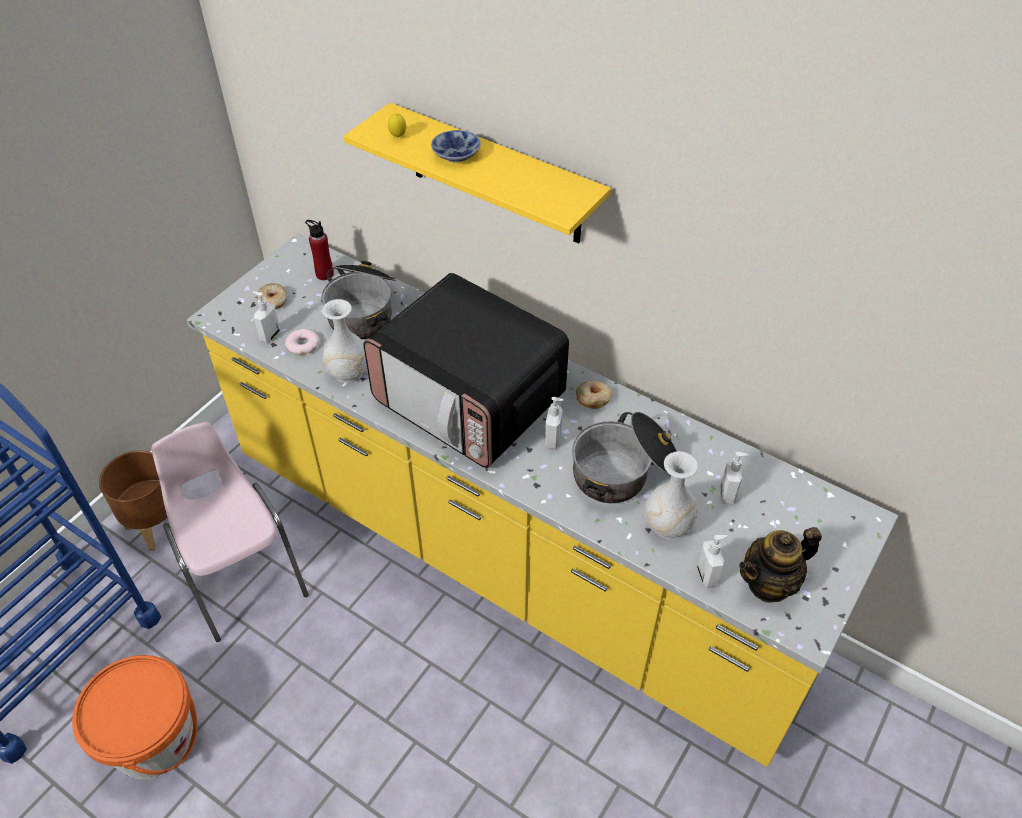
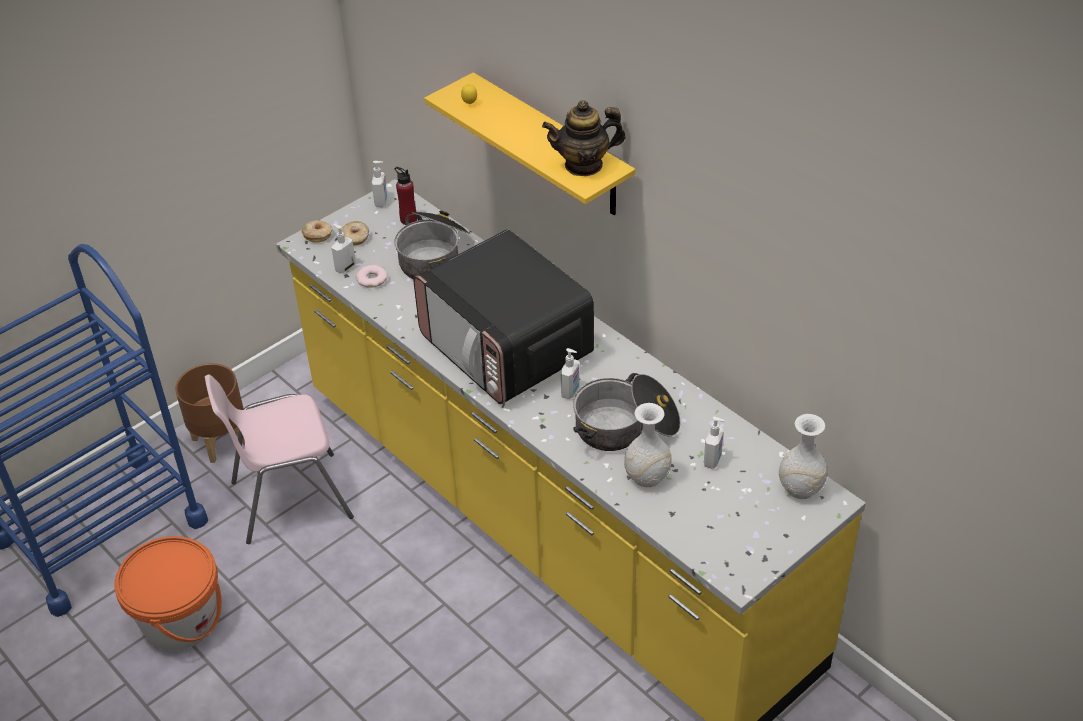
camera: 15 degrees right, 5 degrees down
pink chair [151,422,309,642] -> pink chair turned 90 degrees counterclockwise [205,374,354,544]
white vase [322,299,367,383] -> white vase moved to [779,414,828,499]
bowl [431,130,481,163] -> none
donut [576,380,612,409] -> donut moved to [302,220,332,243]
soap dispenser [697,535,728,588] -> soap dispenser moved to [372,161,387,207]
teapot [739,527,822,603] -> teapot moved to [542,100,626,176]

